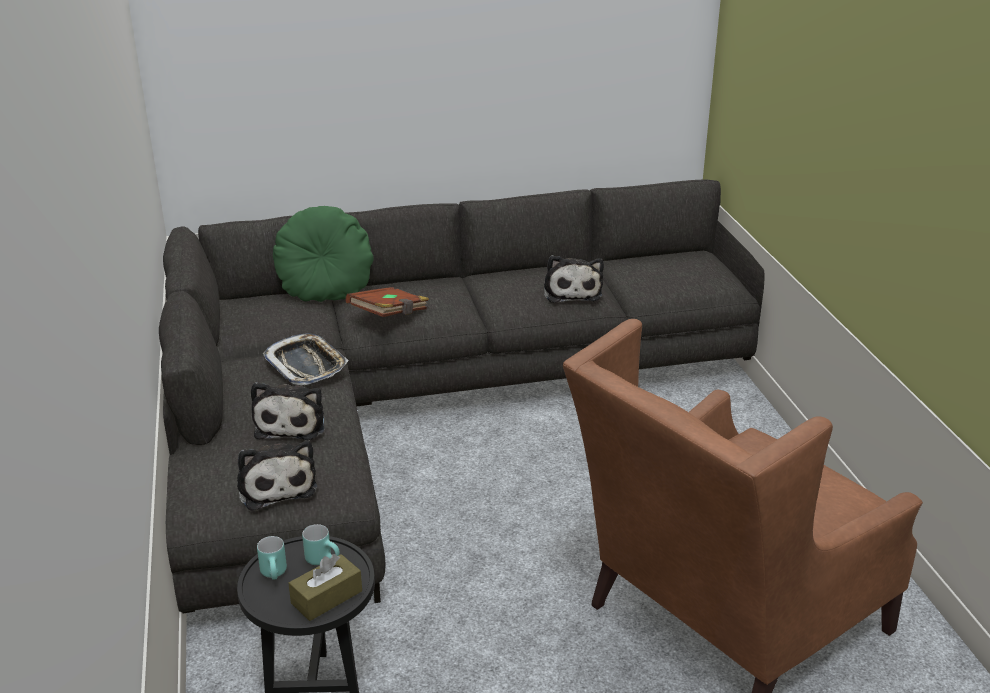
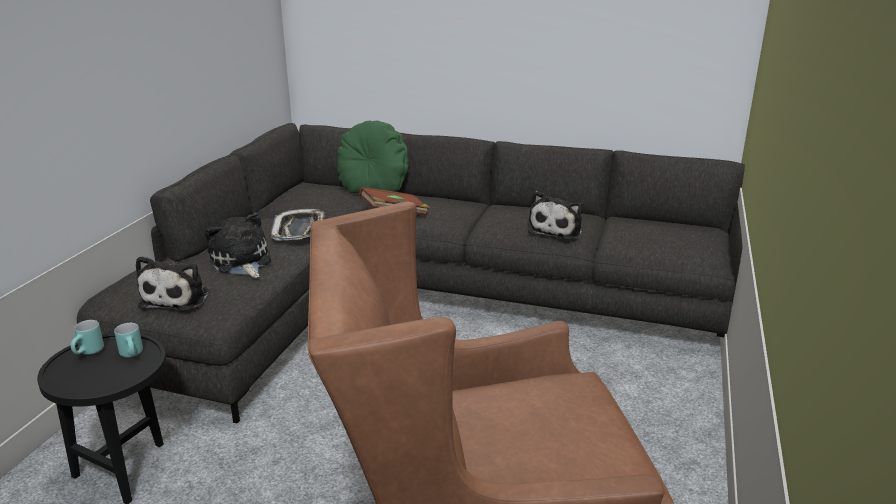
camera: 30 degrees right, 5 degrees down
plush toy [251,382,324,440] -> plush toy turned 120 degrees clockwise [205,213,271,278]
brown tissue box [288,554,362,621] -> none

